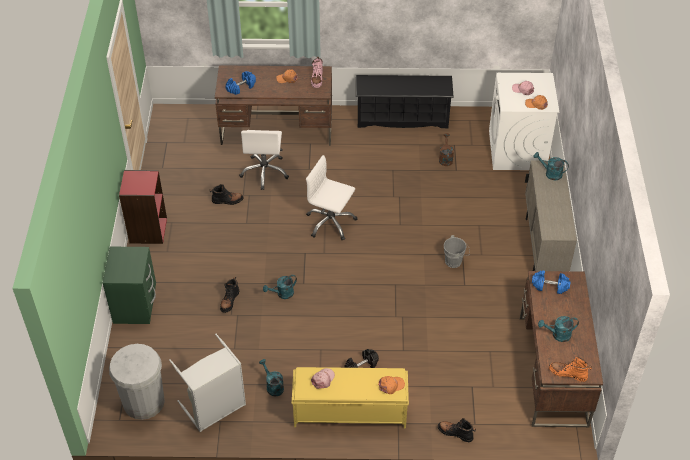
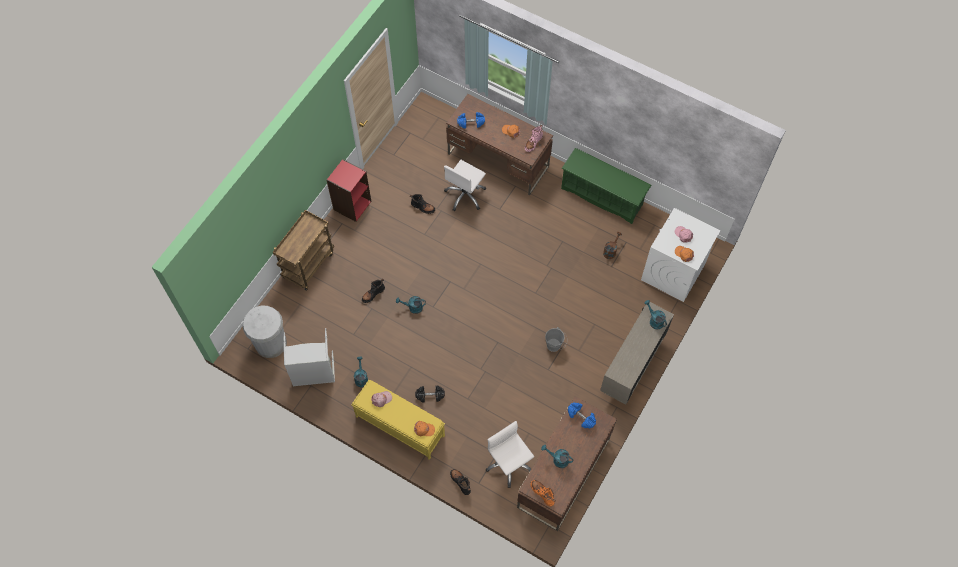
camera: 30 degrees right, 15 degrees up
green nightstand [103,247,156,324] -> brown cart [273,210,334,291]
white office chair [306,155,358,240] -> white office chair moved to [486,421,534,488]
black shoe rack [356,75,454,129] -> green shoe rack [561,148,651,224]

